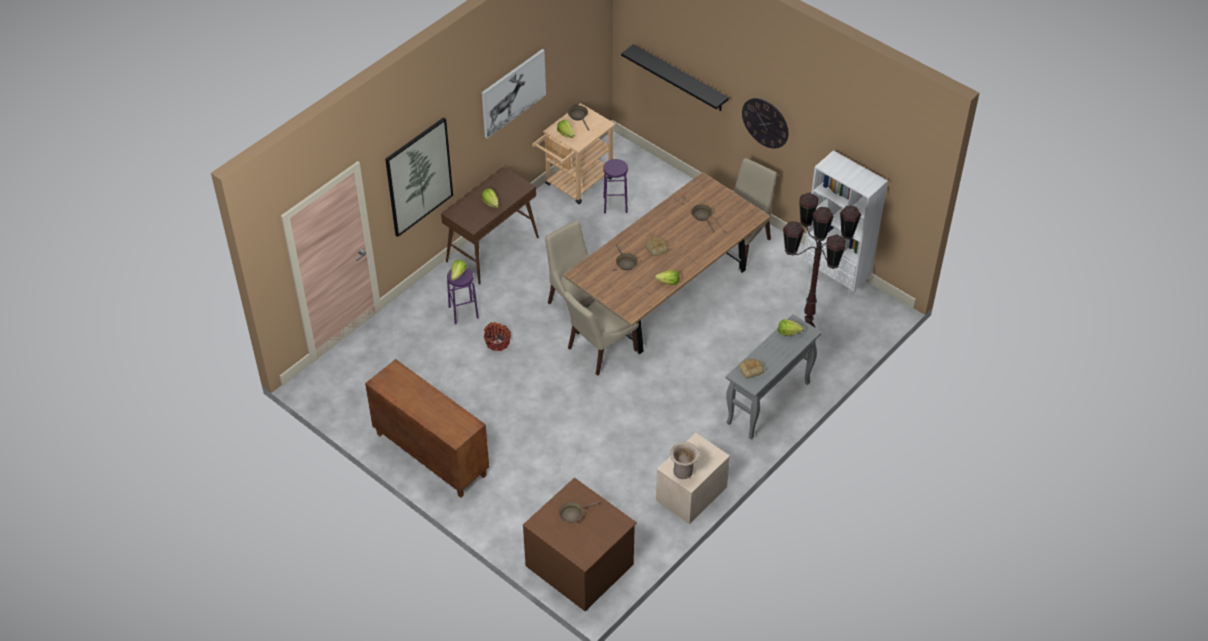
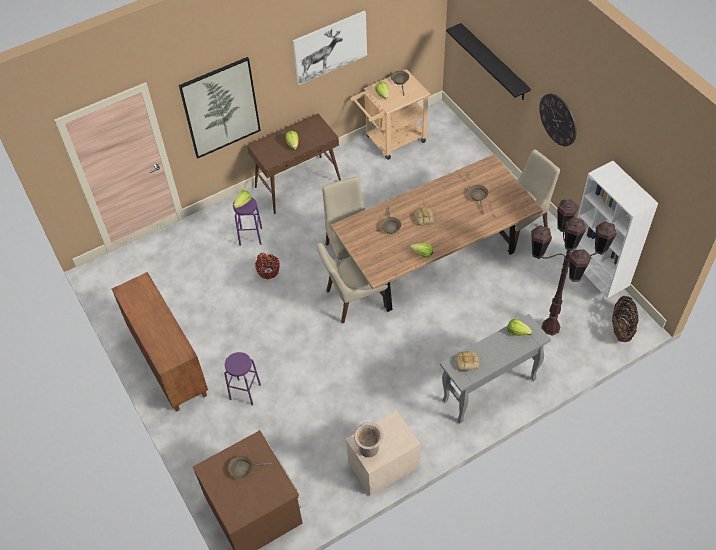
camera: 20 degrees right, 5 degrees up
purple stool [603,159,628,213] -> purple stool moved to [224,352,261,405]
none -> basket [612,296,639,342]

